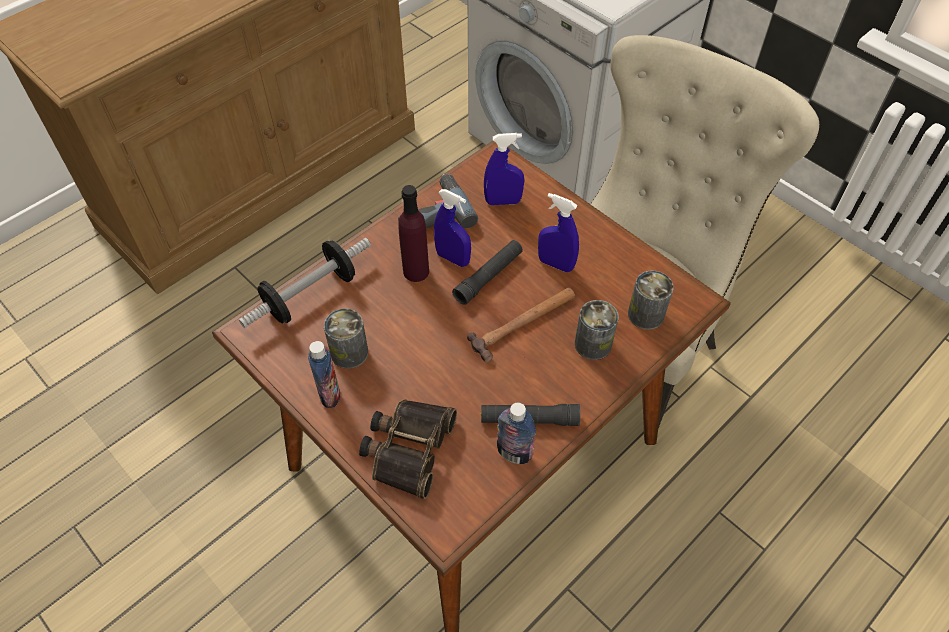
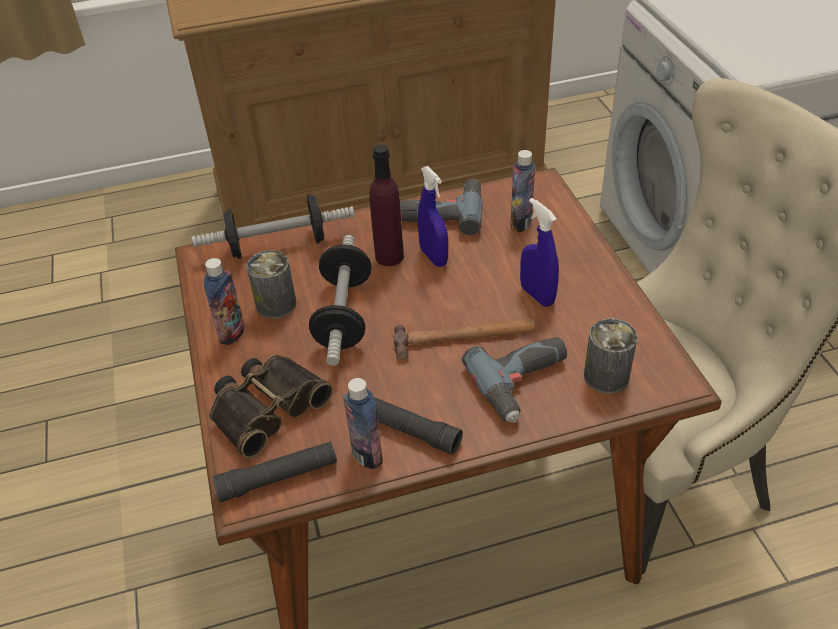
camera: 30 degrees right, 10 degrees down
black flashlight [452,240,523,305] -> black flashlight moved to [212,442,337,503]
blue spray bottle [484,133,525,205] -> bottle [511,150,535,232]
can [575,300,619,360] -> power drill [462,337,567,422]
none -> dumbbell [309,235,371,366]

